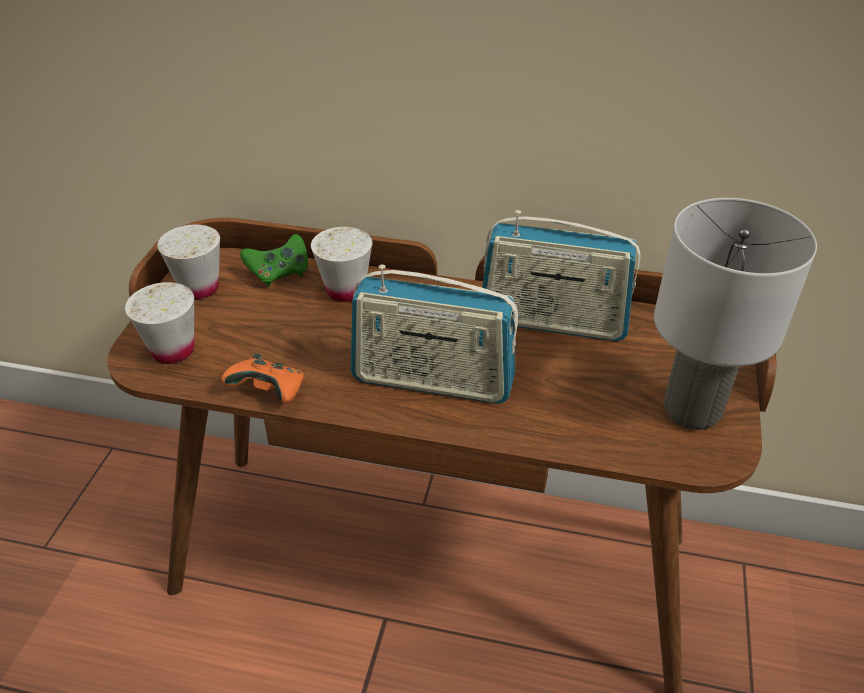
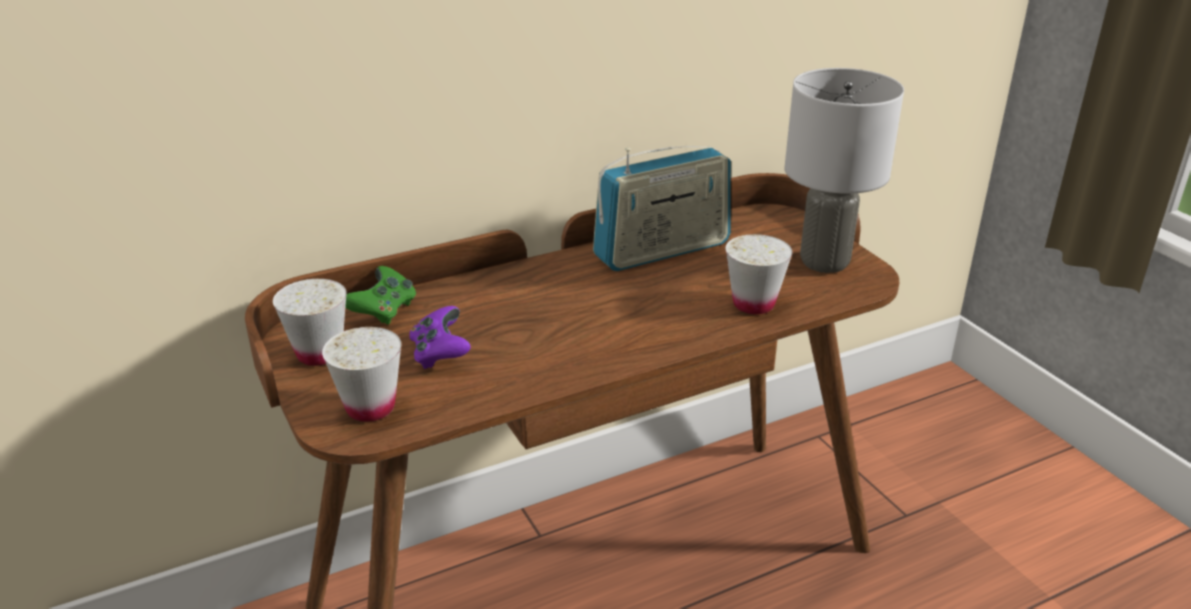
camera: 40 degrees left, 10 degrees down
orange game controller [221,354,304,403] -> none
white cup [311,227,373,302] -> white cup moved to [726,234,792,314]
radio [351,265,518,404] -> none
none -> purple game controller [409,306,471,369]

